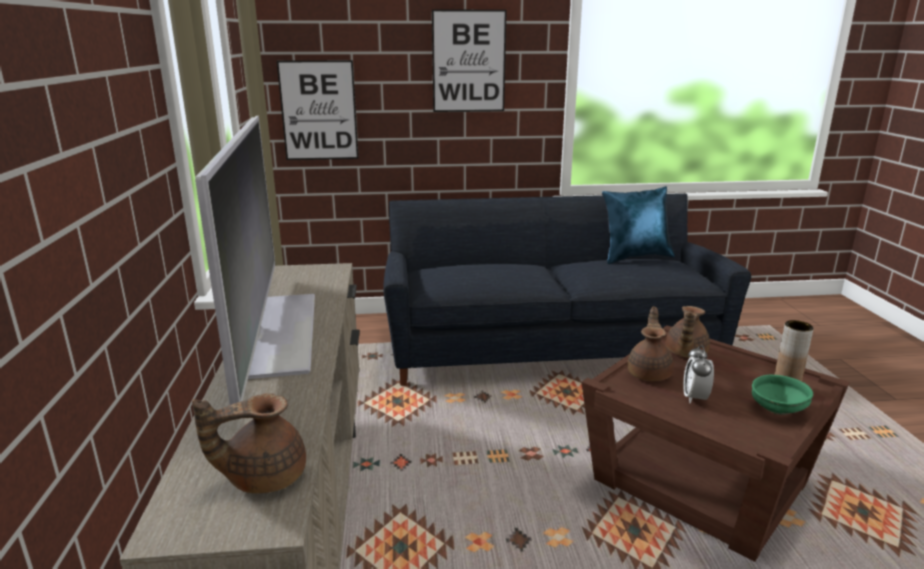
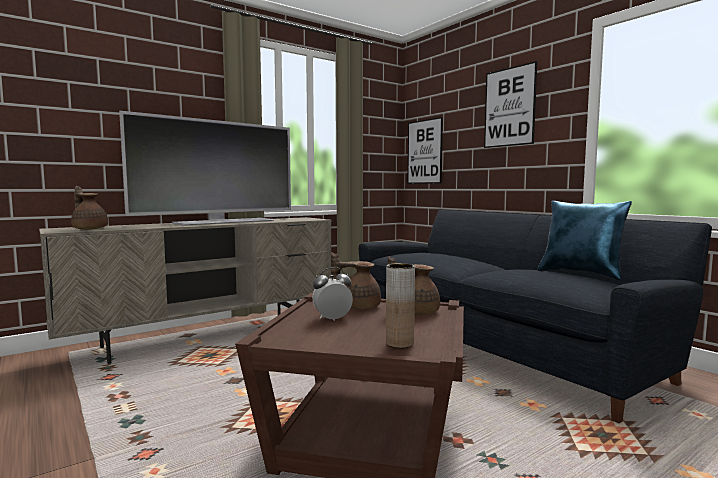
camera: 60 degrees right, 15 degrees down
brown teapot [627,306,674,381] -> brown teapot turned 150 degrees counterclockwise [331,252,381,309]
green bowl [752,375,813,415] -> none

